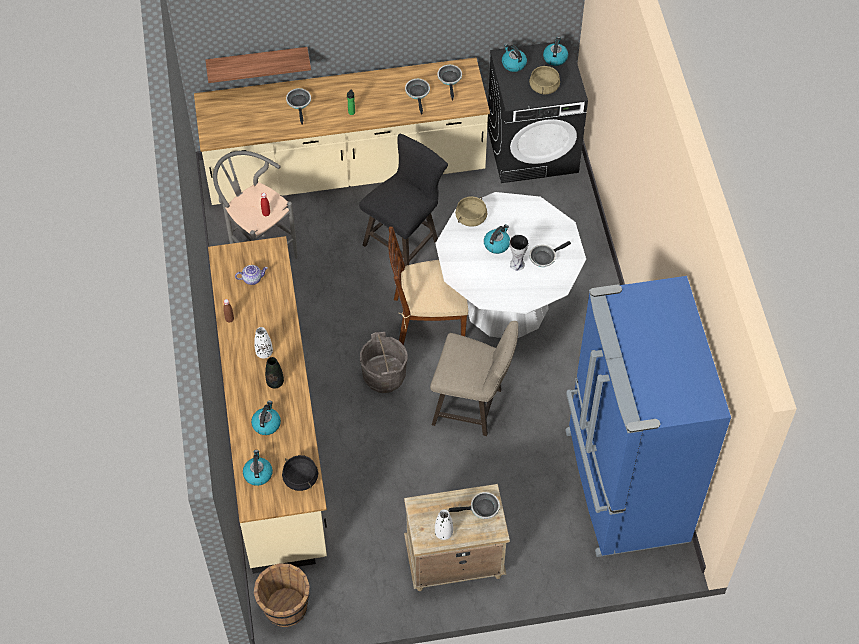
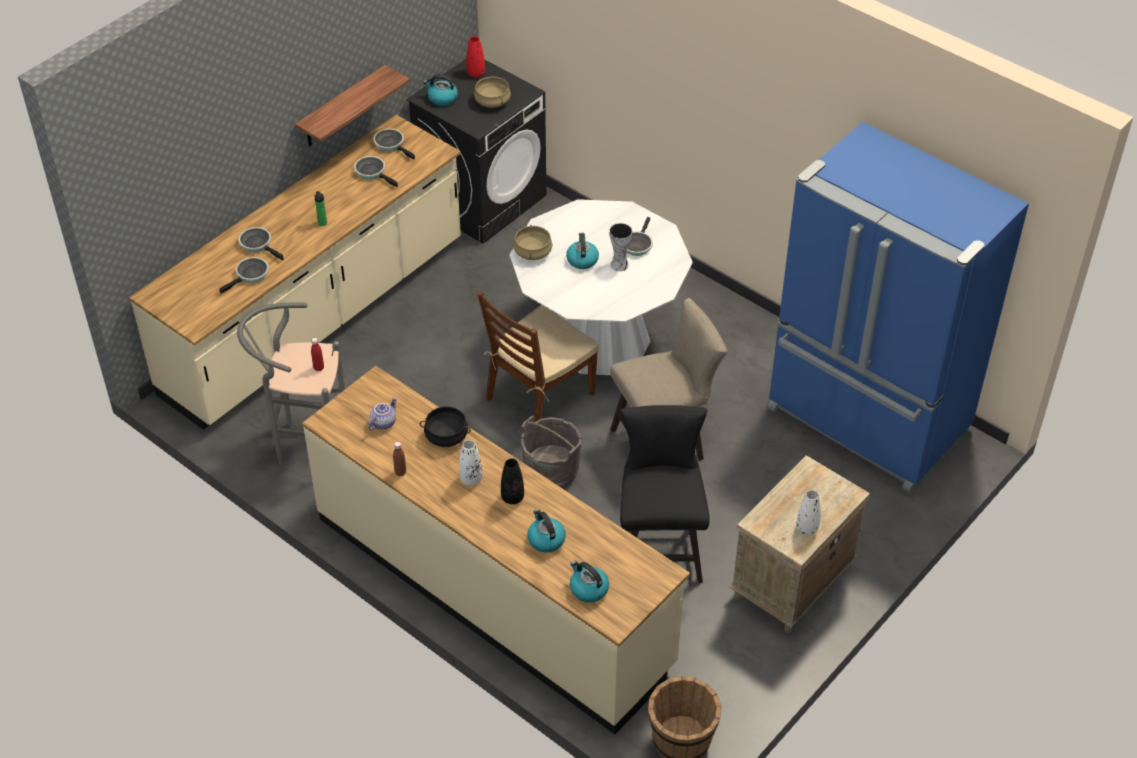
camera: 40 degrees left, 10 degrees down
shelf [206,47,311,83] -> shelf moved to [295,65,410,146]
black cooking pot [282,455,318,491] -> black cooking pot moved to [420,407,471,447]
black stool [359,134,448,266] -> black stool moved to [620,405,710,583]
frying pan [448,492,500,519] -> frying pan moved to [219,257,269,294]
kettle [543,37,568,66] -> red vase [466,36,485,78]

